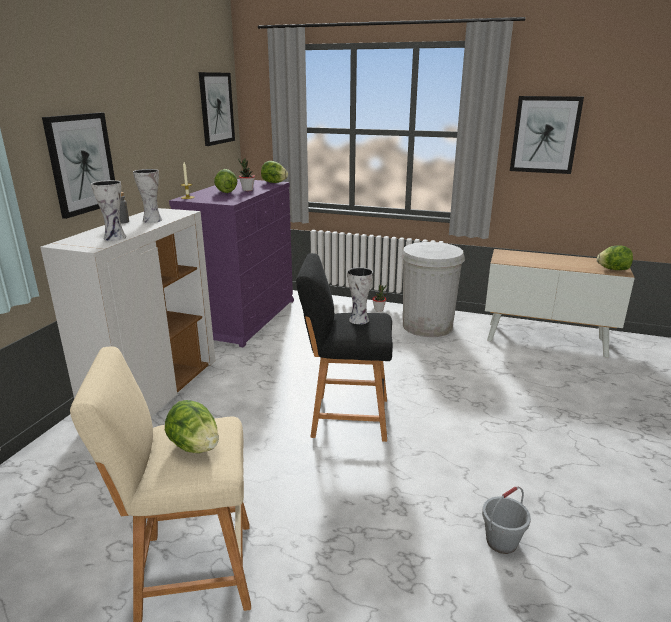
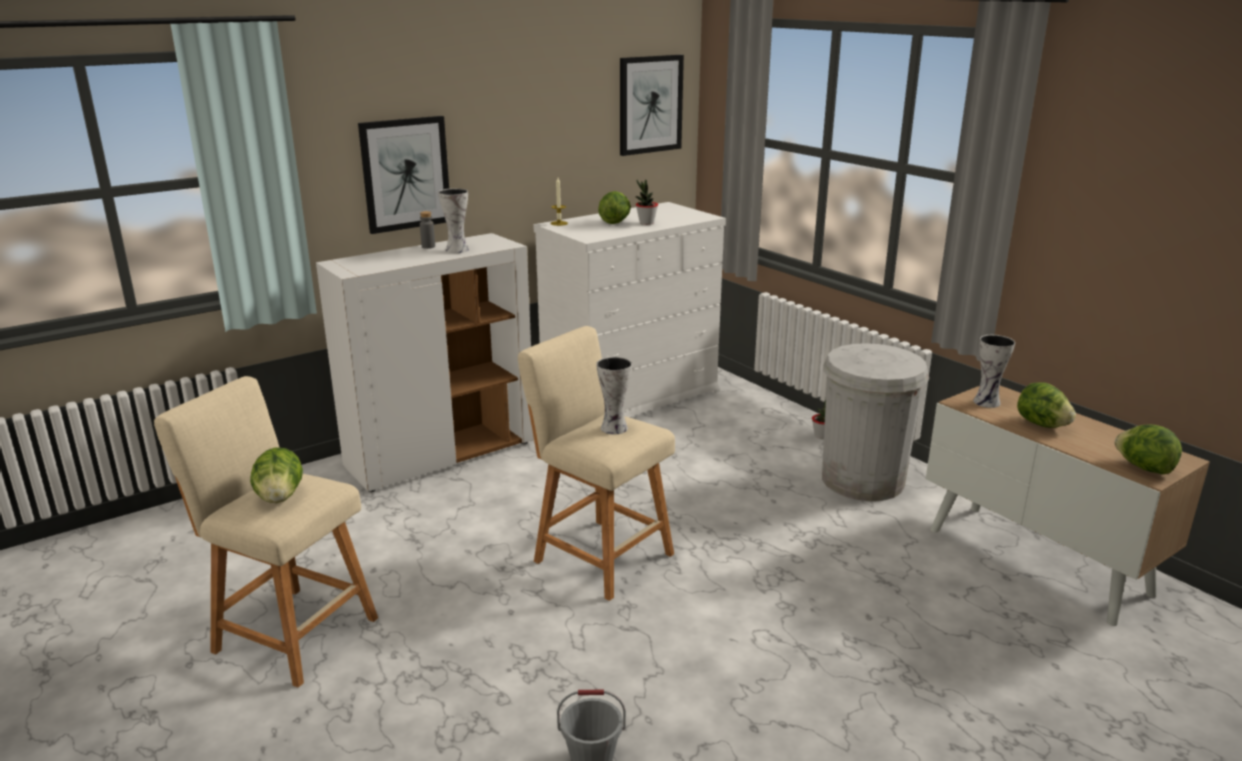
camera: 35 degrees right, 0 degrees up
vase [91,180,126,241] -> vase moved to [973,335,1015,408]
purple dresser [169,179,294,347] -> white dresser [533,202,726,417]
lettuce [261,161,288,183] -> lettuce moved to [1017,382,1076,428]
black stool [296,253,393,442] -> beige stool [518,326,675,601]
picture [510,96,584,174] -> none

